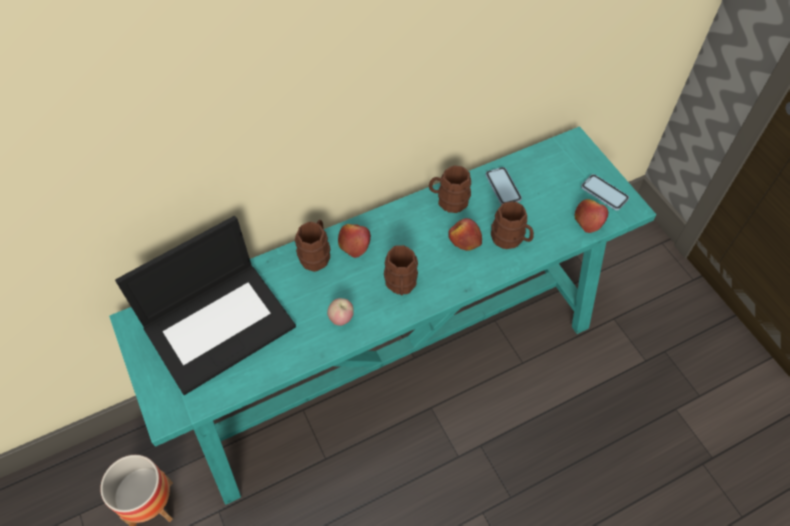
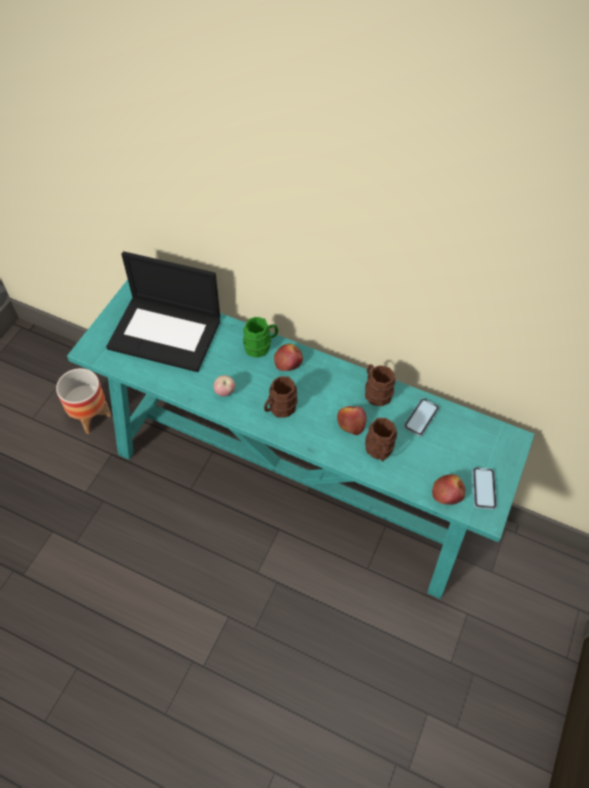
camera: 50 degrees right, 0 degrees up
brown mug [295,220,330,272] -> green mug [243,317,278,358]

